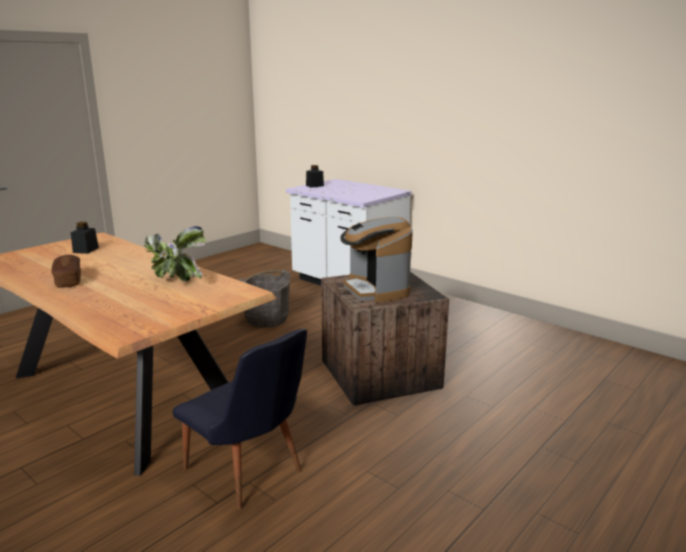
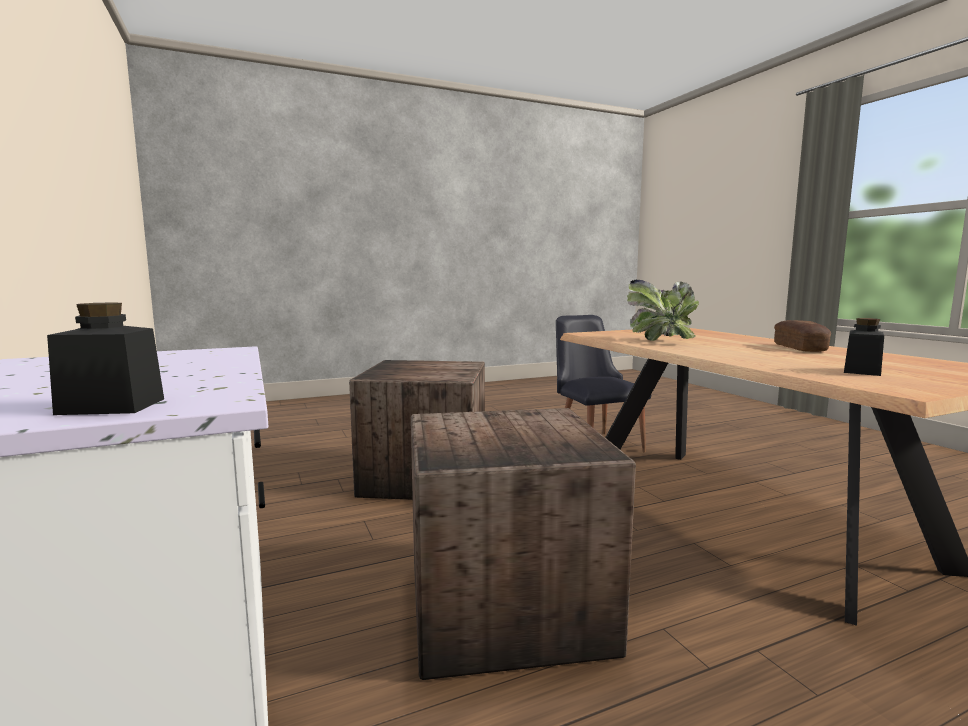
camera: 155 degrees left, 10 degrees down
grey bucket [239,270,290,327] -> crate [411,408,636,680]
coffee machine [340,217,413,303] -> none

